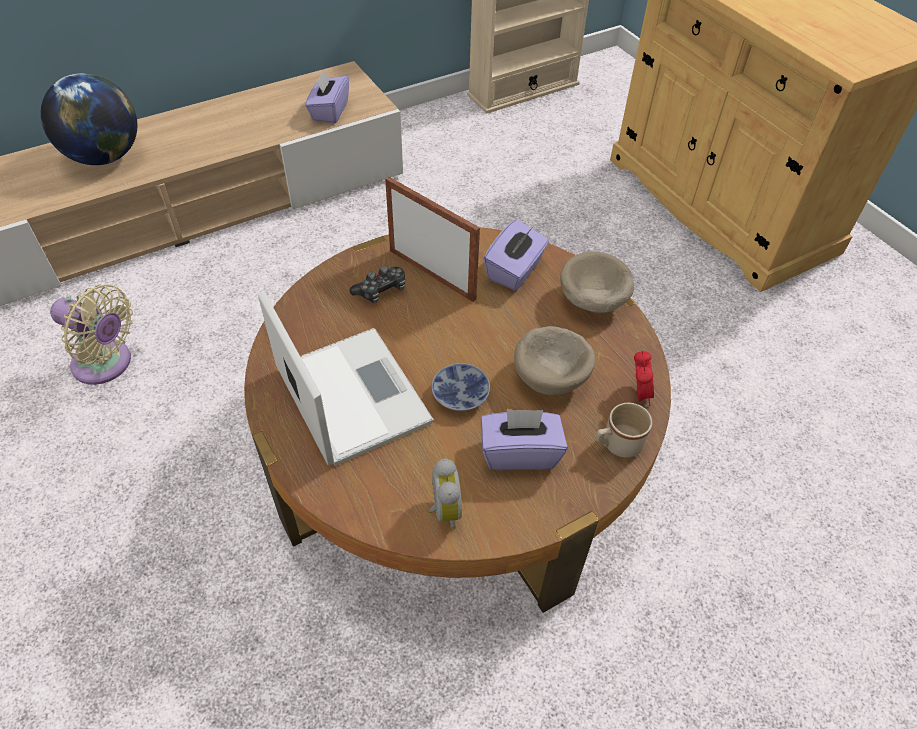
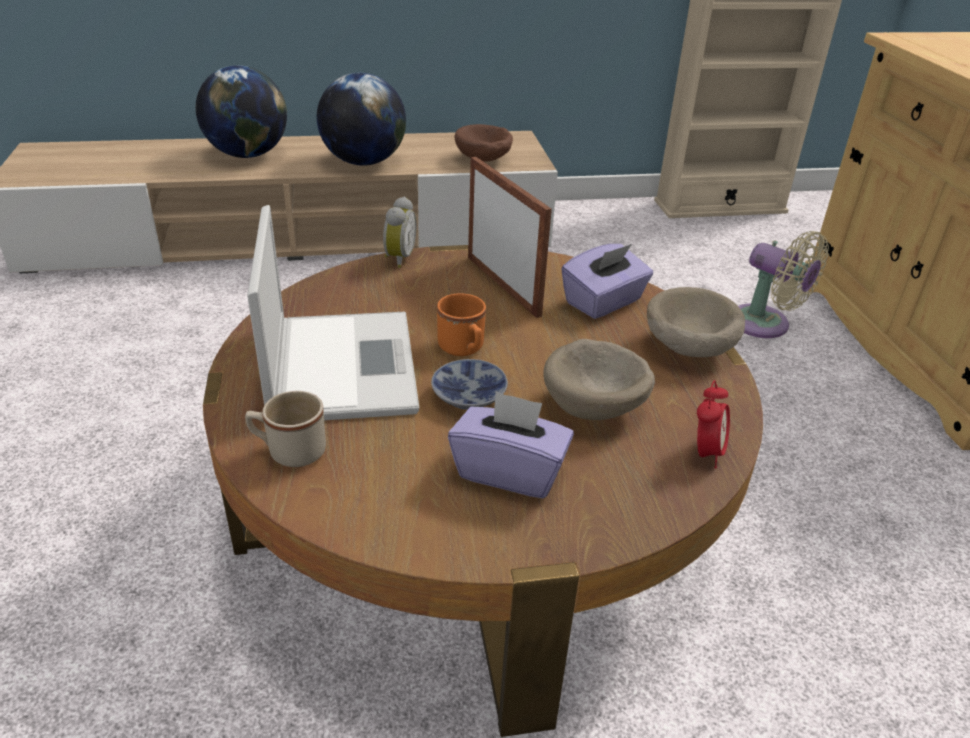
camera: 20 degrees right, 15 degrees down
beige fan [50,285,133,385] -> beige fan moved to [738,231,829,338]
purple tissue box [305,70,349,123] -> brown bowl [455,124,513,161]
game controller [349,266,405,303] -> none
alarm clock [428,459,462,529] -> alarm clock moved to [383,196,417,268]
beige mug [596,403,652,458] -> beige mug moved to [245,391,326,467]
none -> globe [317,73,406,166]
none -> orange mug [437,293,486,356]

